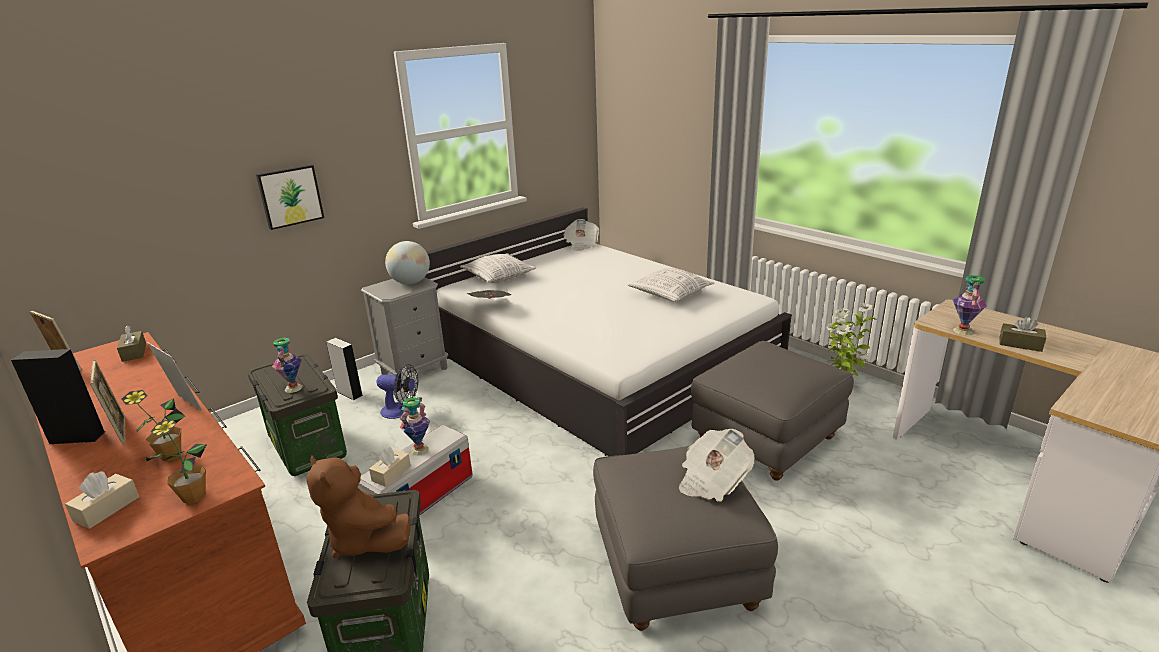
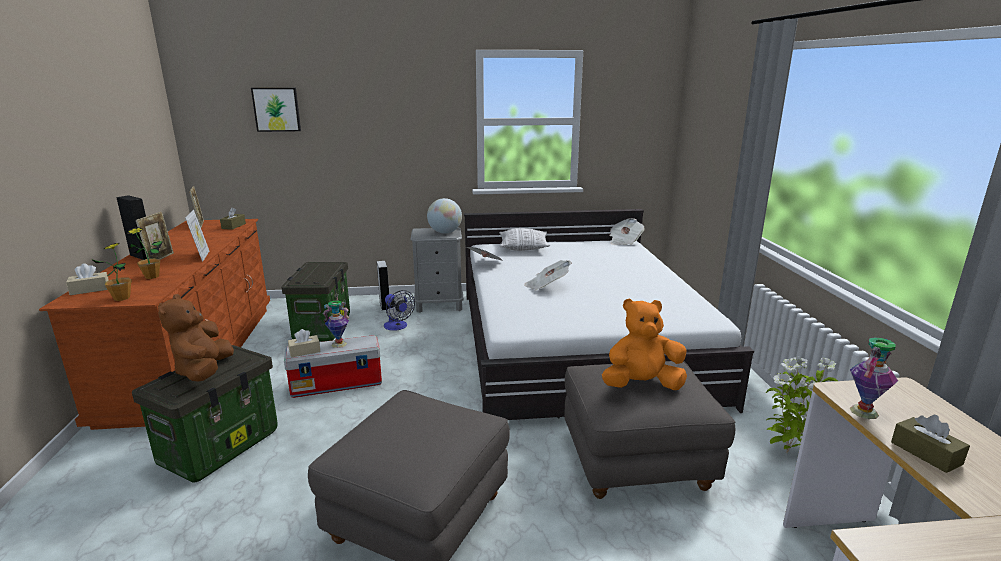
camera: 35 degrees right, 5 degrees down
picture [256,165,324,230] -> picture moved to [251,88,301,132]
vase [272,337,303,393] -> none
pillow [627,268,714,302] -> none
newspaper [679,429,755,501] -> newspaper moved to [524,260,572,291]
none -> orange plush toy [602,298,687,390]

